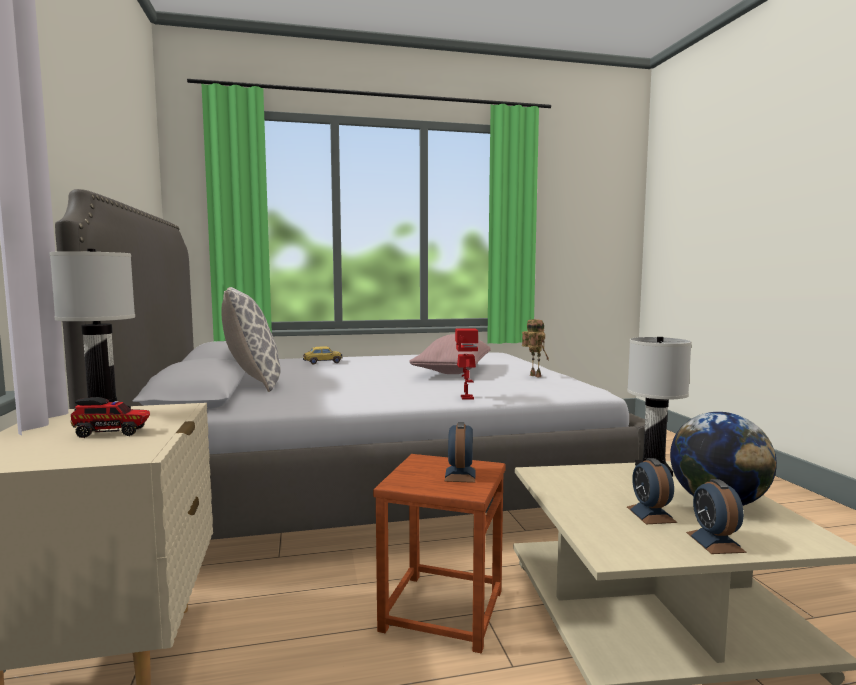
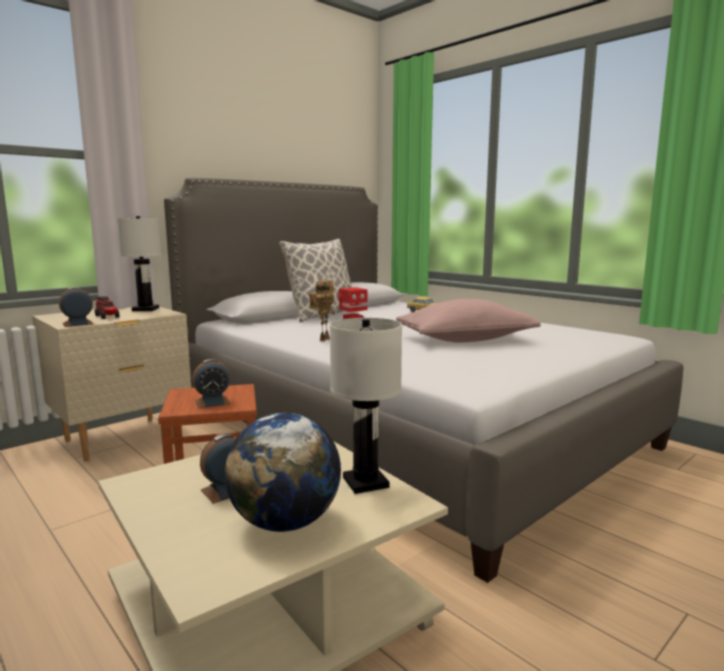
camera: 60 degrees right, 5 degrees up
toy robot [522,319,549,377] -> toy robot moved to [309,280,335,341]
alarm clock [686,479,747,554] -> alarm clock moved to [59,287,94,327]

